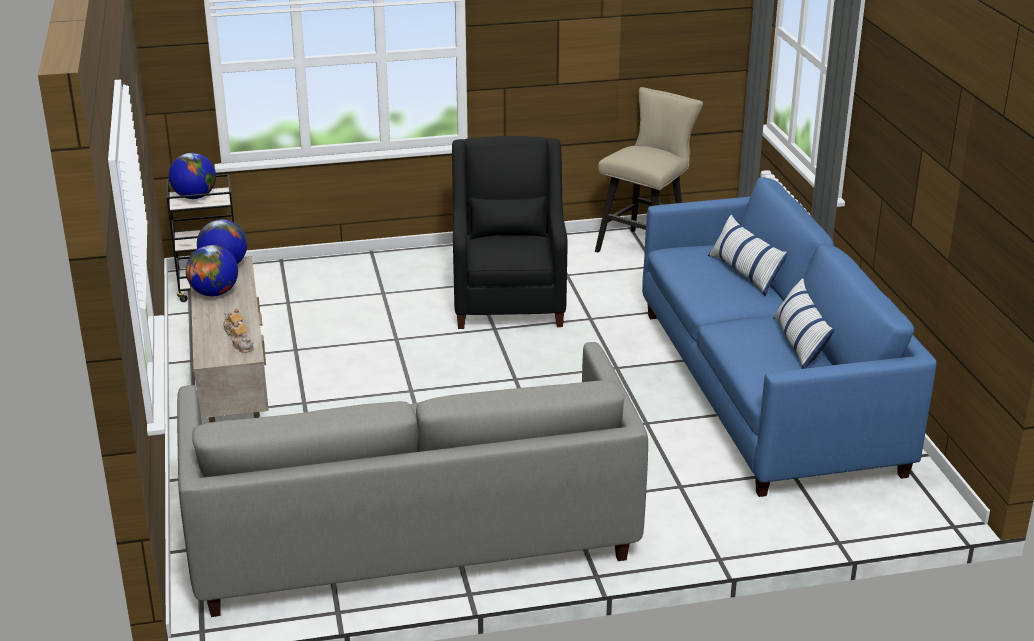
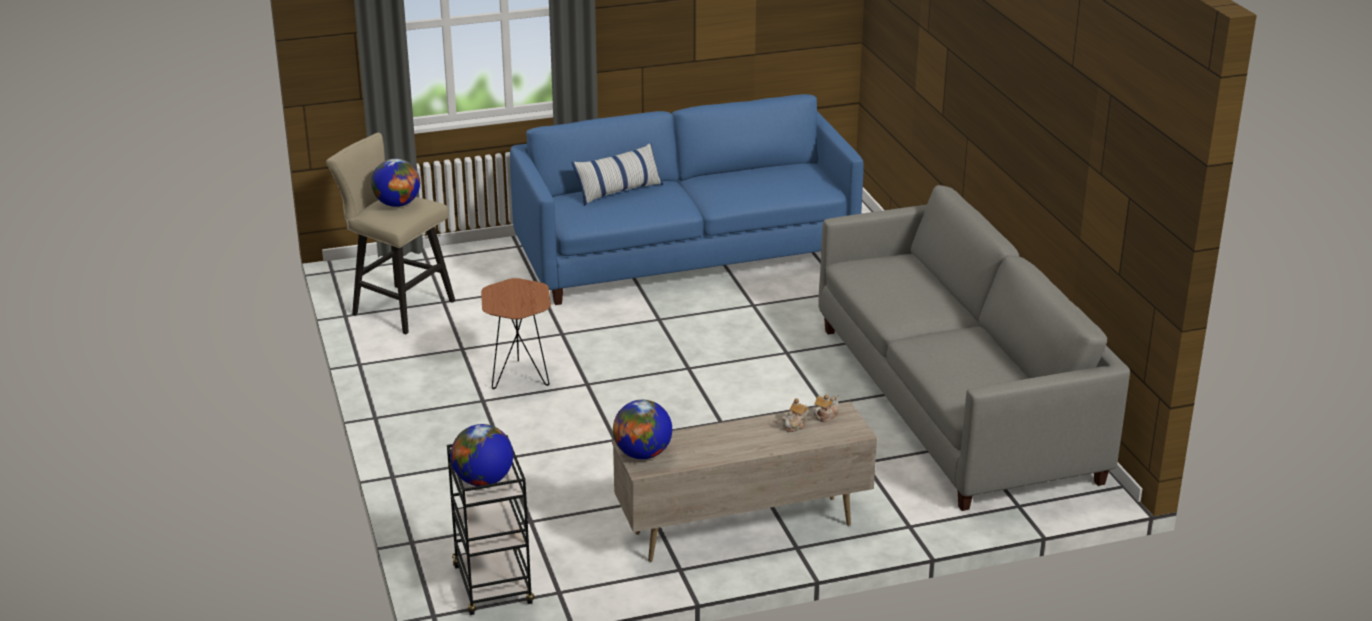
camera: 95 degrees left, 0 degrees up
globe [186,245,238,296] -> globe moved to [371,158,420,207]
black armchair [452,136,567,329] -> brown side table [481,278,551,389]
pillow [773,277,835,369] -> none

